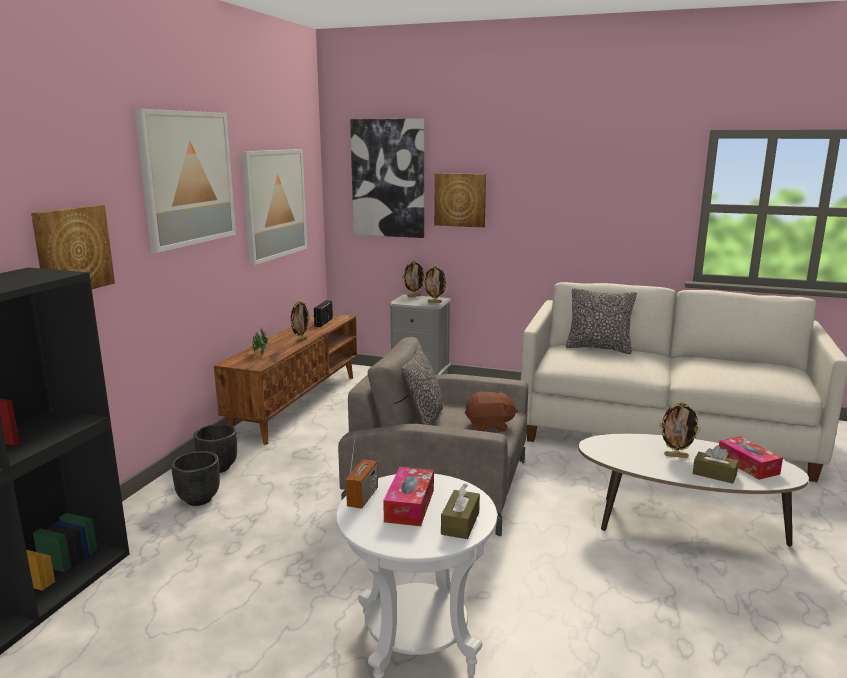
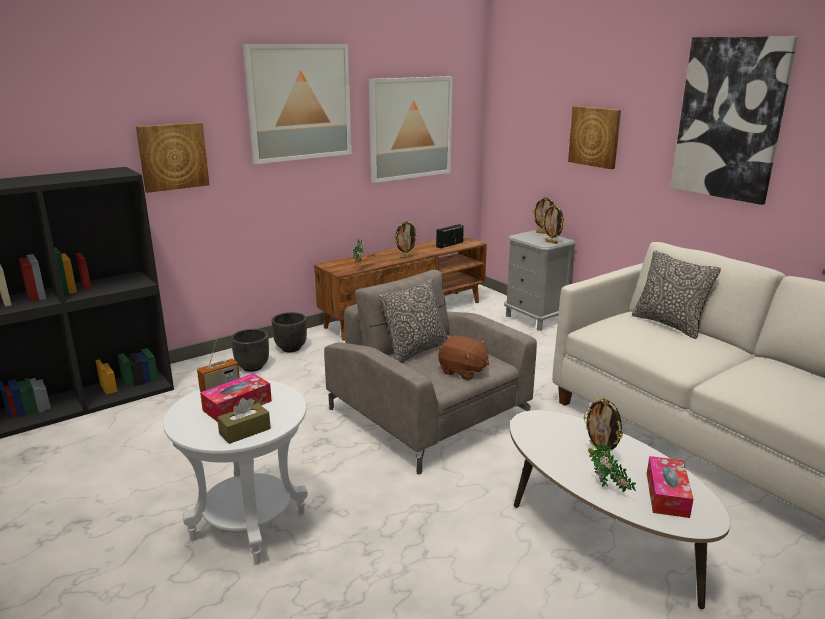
camera: 35 degrees right, 5 degrees up
picture [350,119,424,238] -> picture moved to [671,36,798,205]
brown tissue box [693,445,739,484] -> potted plant [589,443,636,492]

